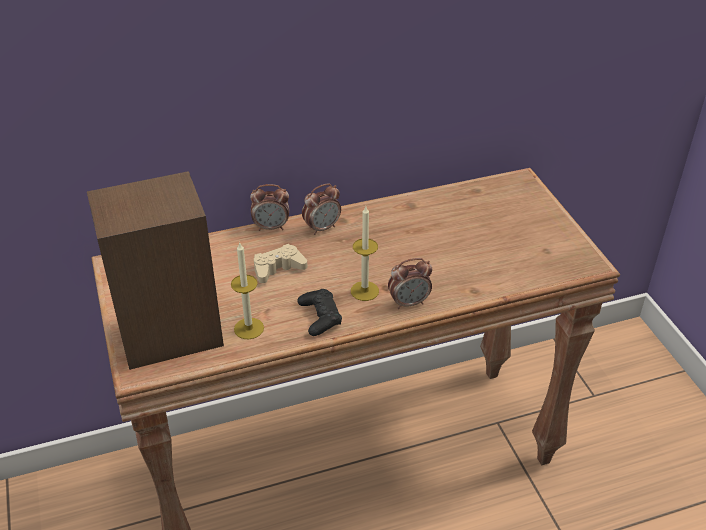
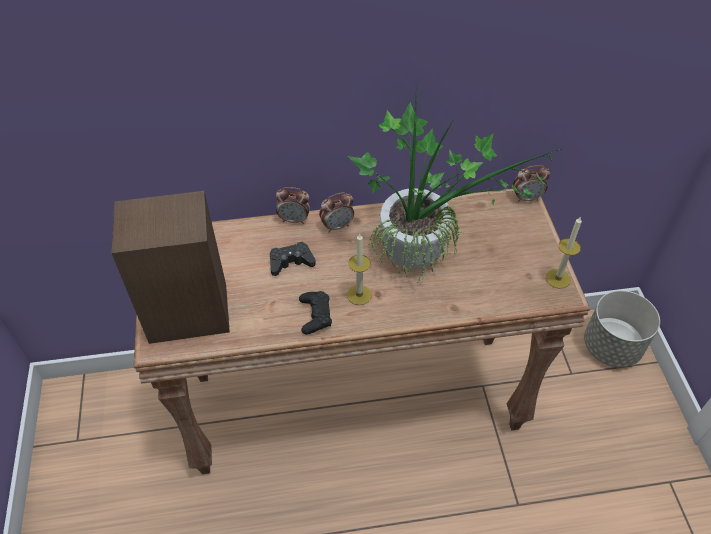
camera: 10 degrees right, 10 degrees up
candle [231,242,264,339] -> candle moved to [546,216,582,289]
beige game controller [254,244,308,283] -> black game controller [270,242,316,276]
alarm clock [388,258,432,309] -> alarm clock moved to [513,165,550,202]
none -> potted plant [348,81,561,285]
none -> grey planter [584,290,660,367]

